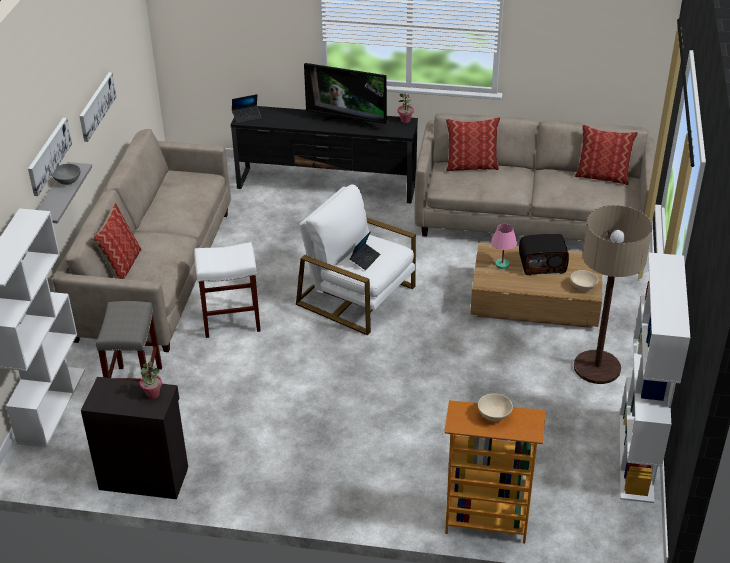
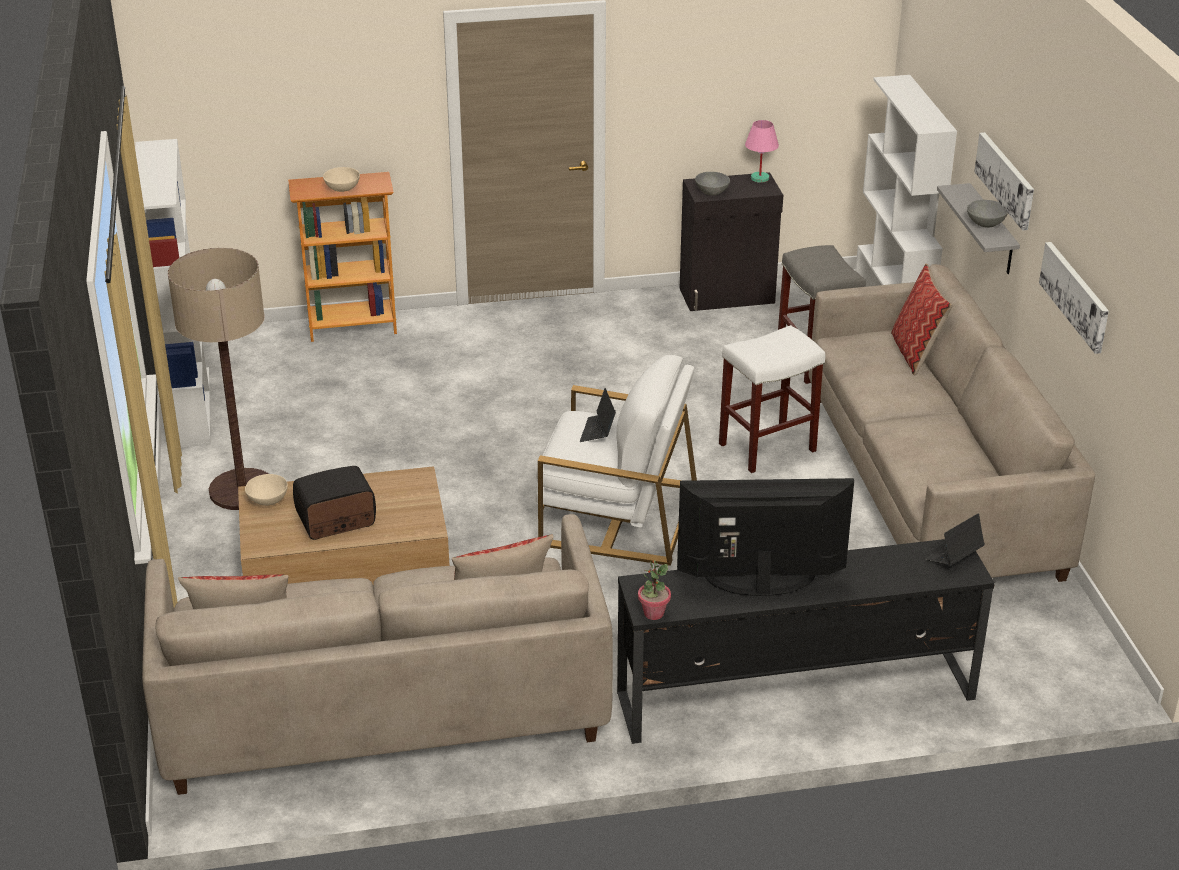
camera: 160 degrees right, 5 degrees down
potted plant [140,361,162,399] -> grey bowl [695,172,730,195]
pink table lamp [491,224,517,269] -> pink table lamp moved to [745,120,779,183]

